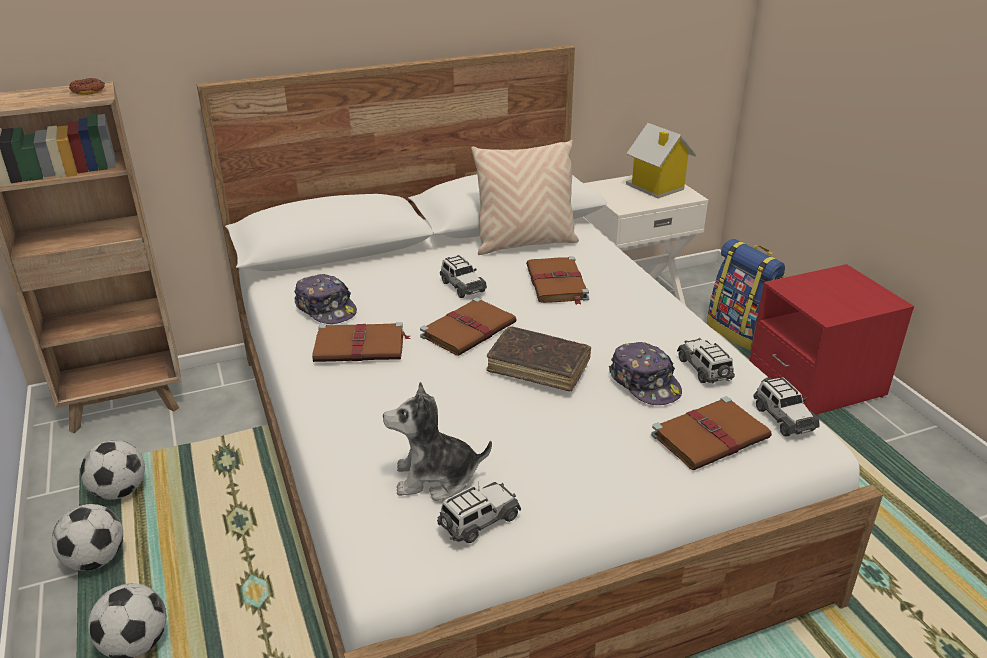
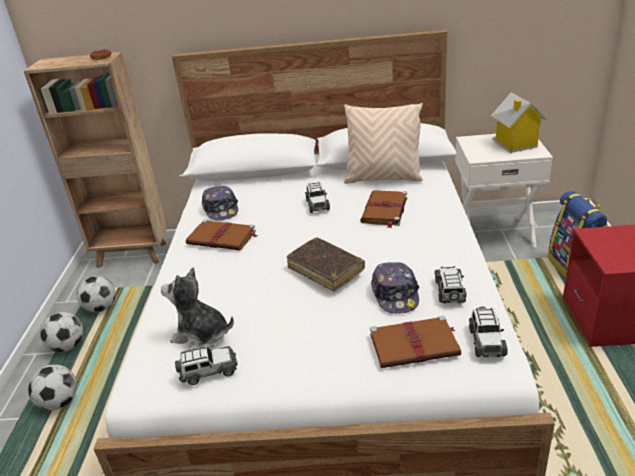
camera: 25 degrees right, 0 degrees up
brown book [420,297,517,356] -> none

